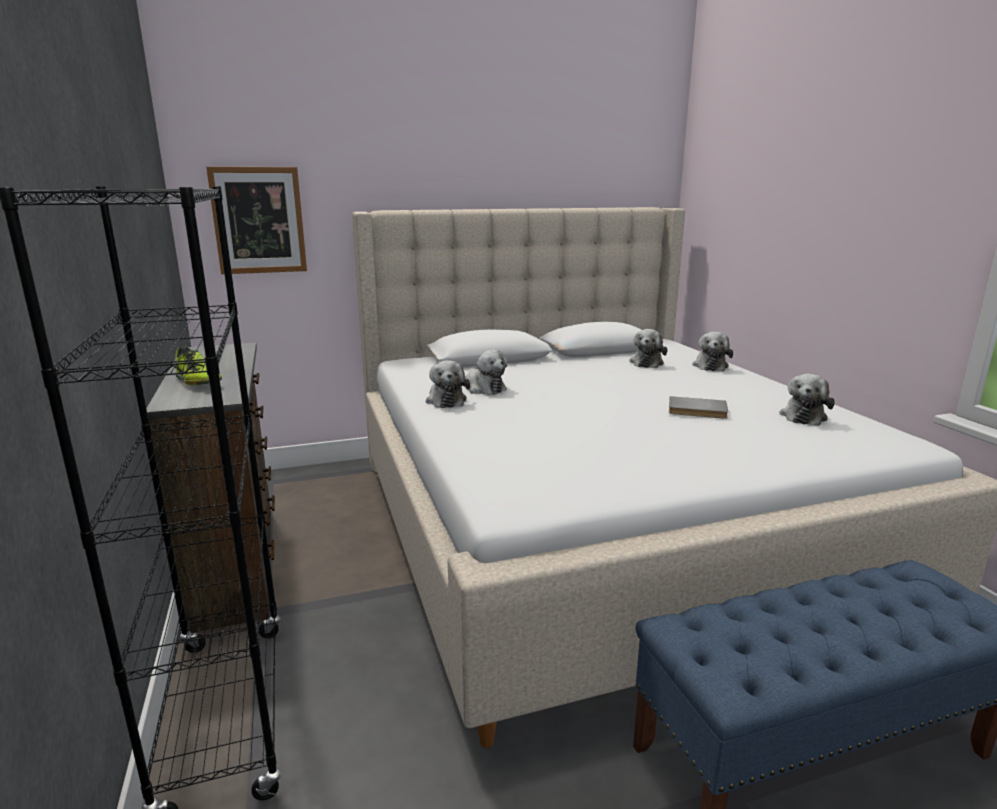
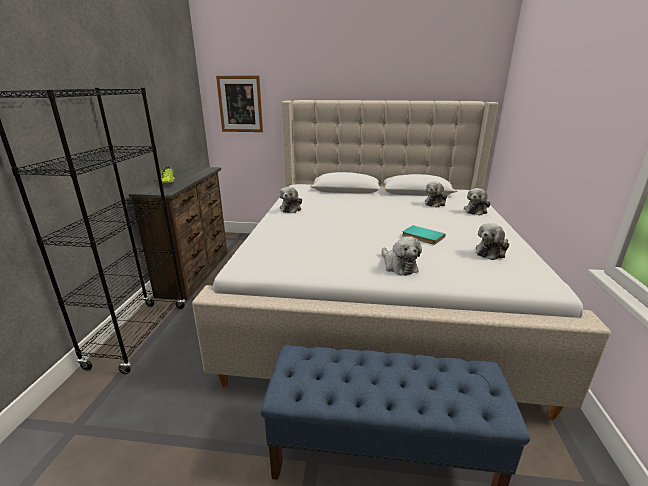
camera: 25 degrees right, 5 degrees up
plush toy [465,349,508,395] -> plush toy moved to [382,236,422,276]
grey book [669,396,728,419] -> turquoise book [402,225,445,245]

